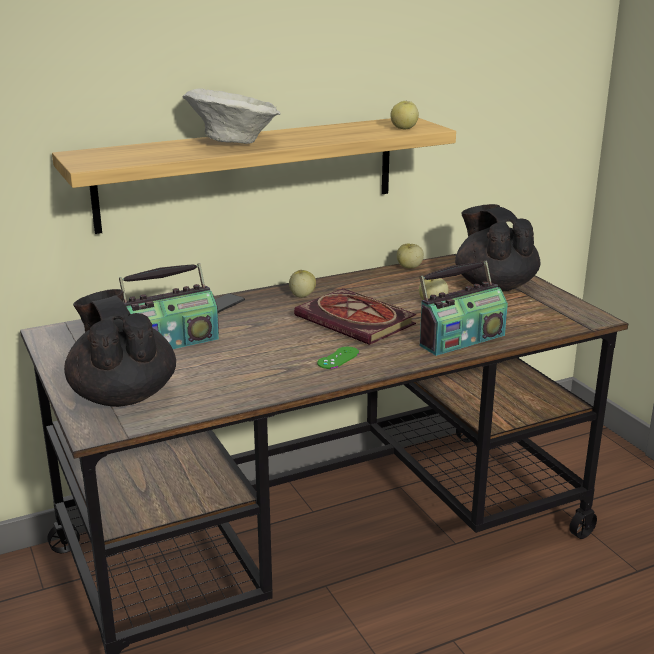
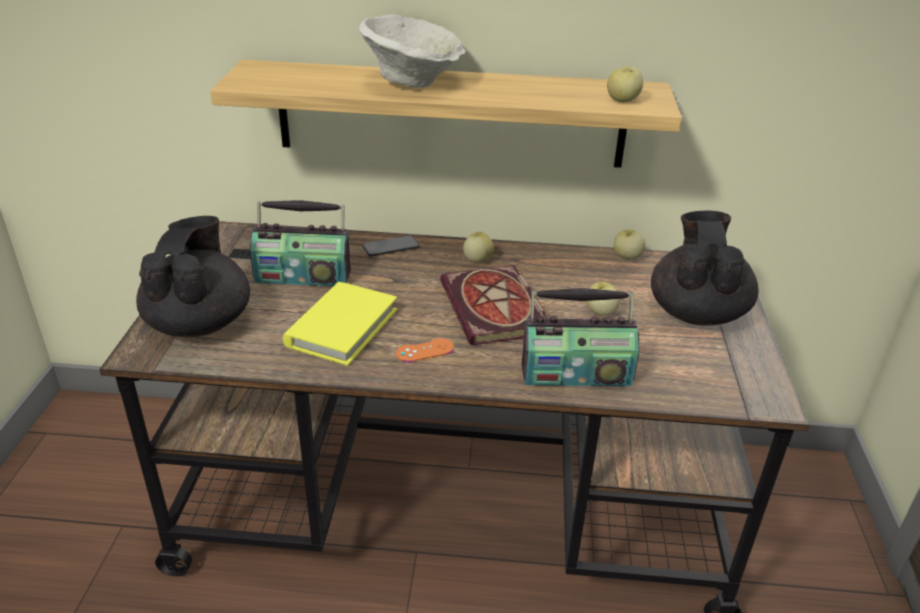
camera: 30 degrees right, 10 degrees up
green game controller [317,347,359,369] -> orange game controller [396,338,454,362]
none -> yellow book [283,282,397,366]

